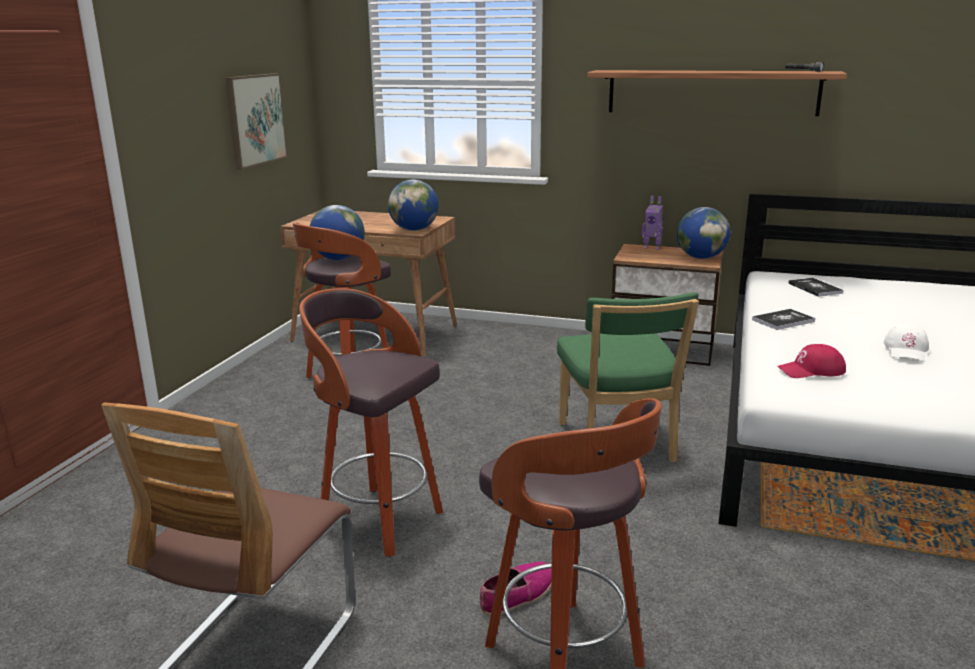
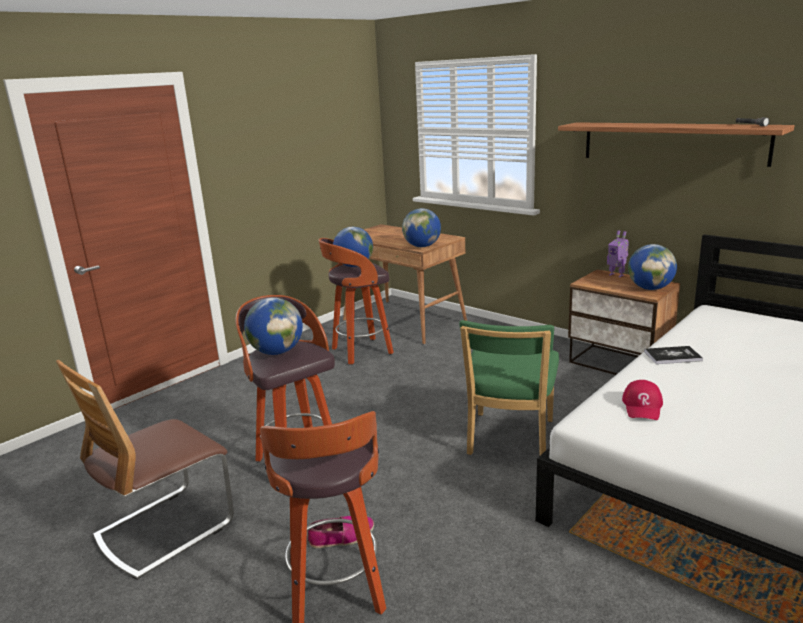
camera: 25 degrees right, 0 degrees up
picture [225,73,288,170] -> none
red cap [777,344,846,378] -> red cap turned 90 degrees counterclockwise [622,380,663,420]
book [788,278,844,297] -> none
white cap [884,323,929,361] -> none
none -> globe [244,298,303,355]

